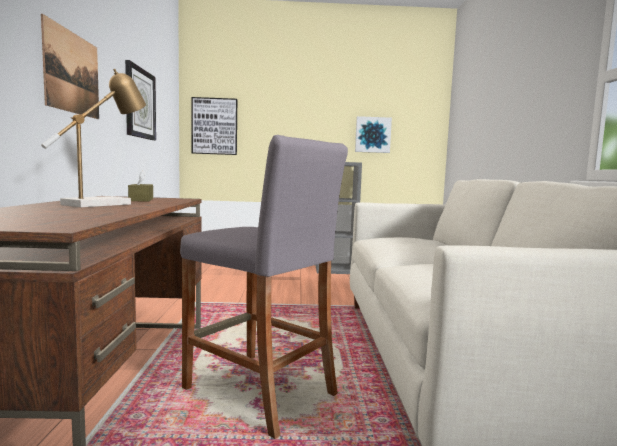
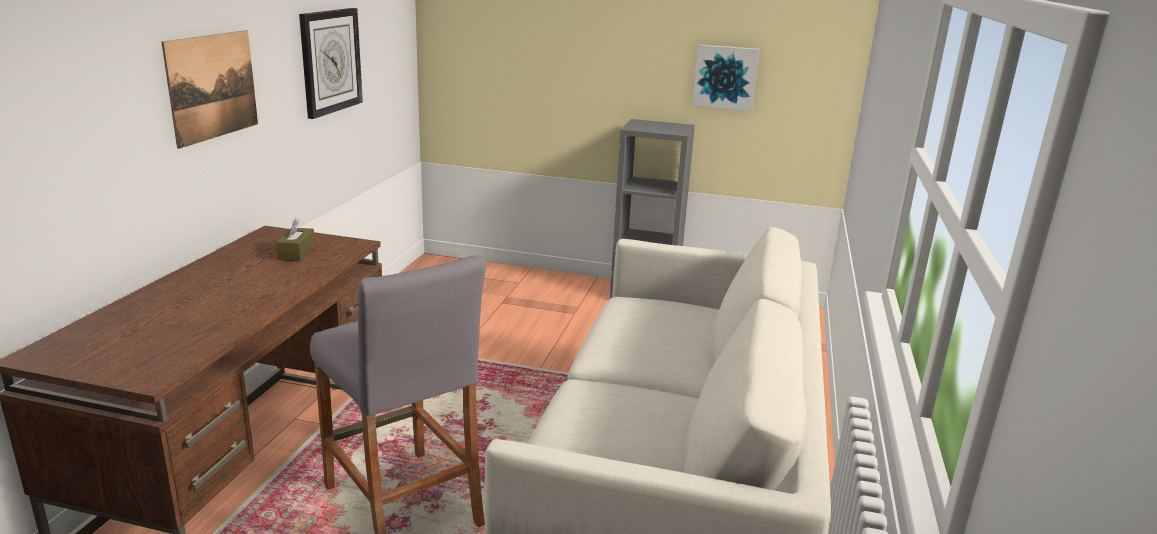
camera: 15 degrees right, 15 degrees up
table lamp [41,69,146,207] -> none
picture [191,97,237,155] -> none

